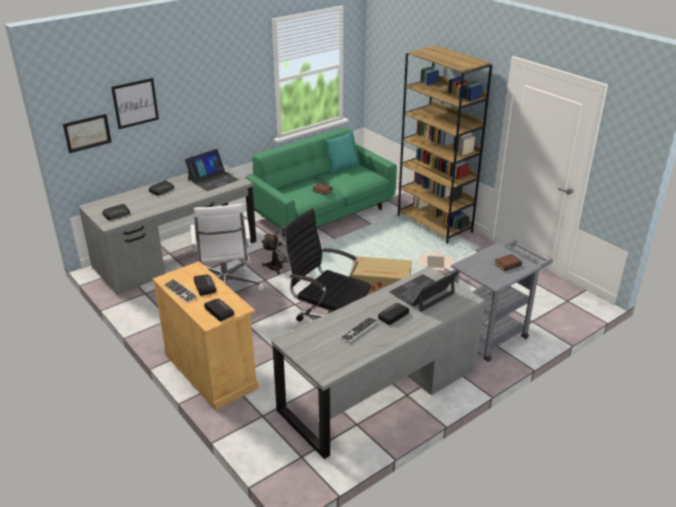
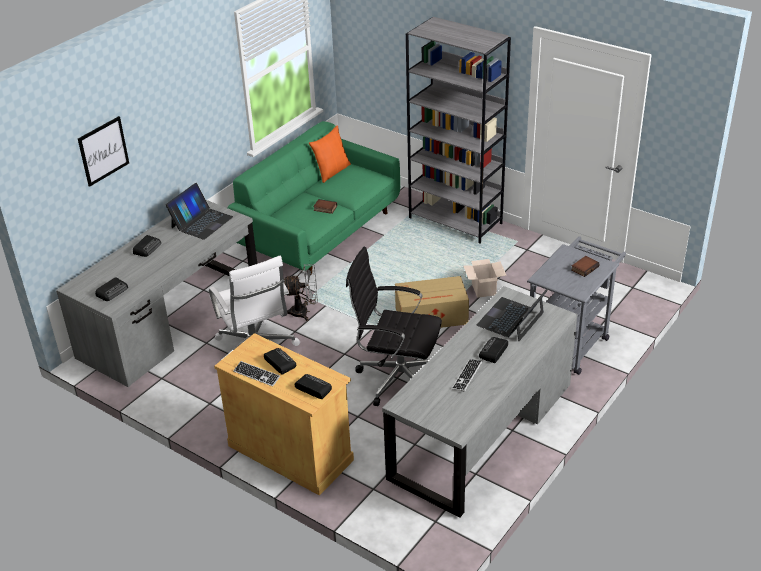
camera: 15 degrees left, 5 degrees up
picture [63,114,111,153] -> none
turquoise pillow [324,131,360,174] -> orange pillow [309,125,351,183]
brown bookcase [398,46,492,244] -> grey bookcase [406,17,511,244]

